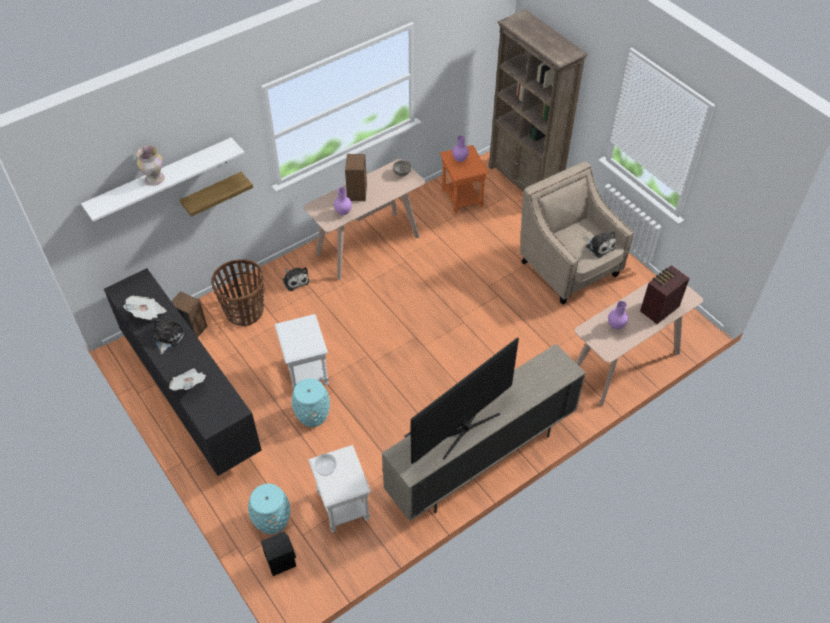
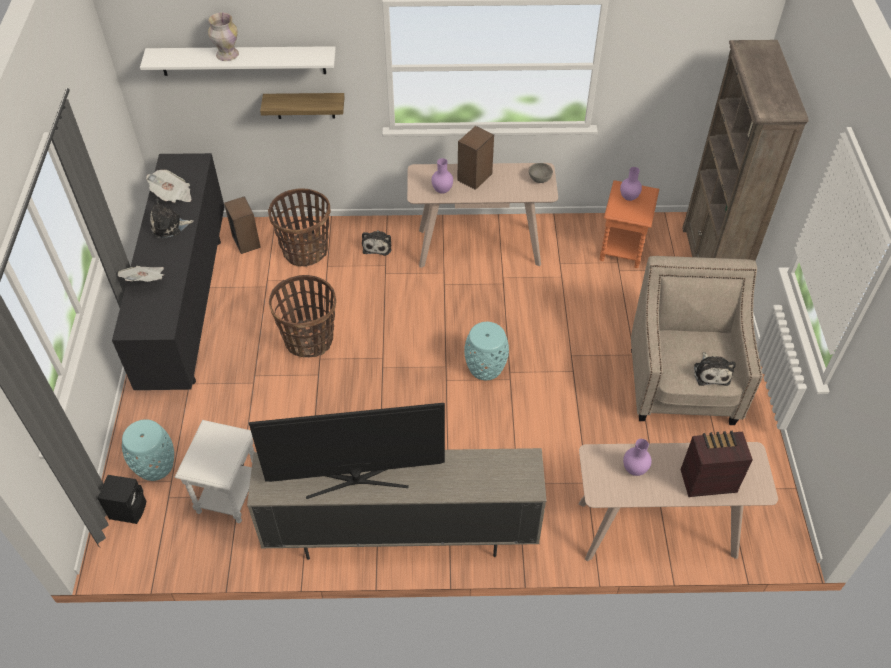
camera: 35 degrees right, 0 degrees up
plush toy [152,316,185,354] -> plush toy turned 150 degrees counterclockwise [150,199,194,238]
white side table [274,314,329,390] -> basket [269,275,336,357]
turquoise stool [292,378,330,427] -> turquoise stool moved to [464,322,509,380]
bowl [314,454,337,476] -> none

